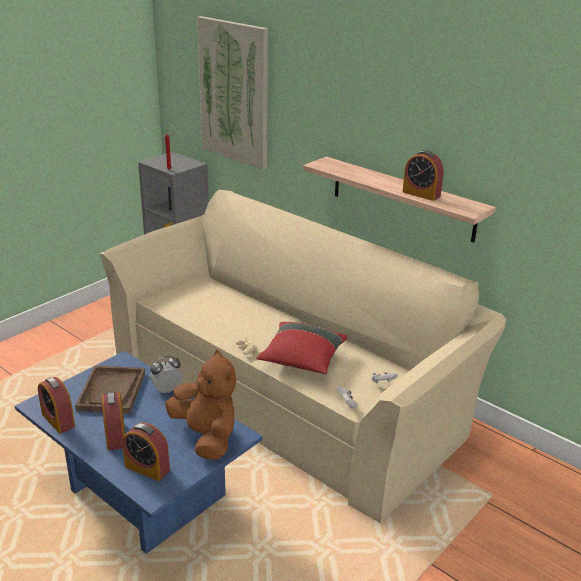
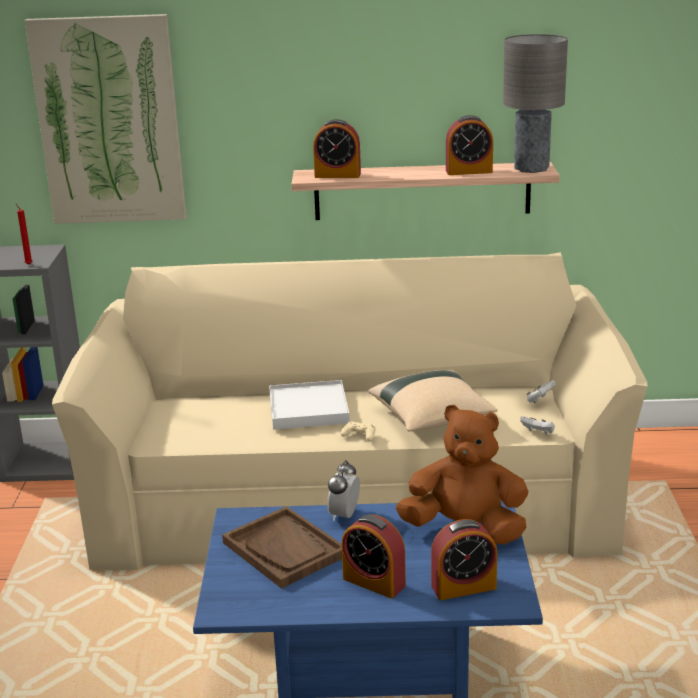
camera: 40 degrees left, 5 degrees down
alarm clock [38,377,75,434] -> alarm clock moved to [313,119,361,178]
red pillow [256,322,347,375] -> beige pillow [368,370,498,431]
none -> white tray [269,380,350,429]
none -> grey table lamp [503,34,568,173]

